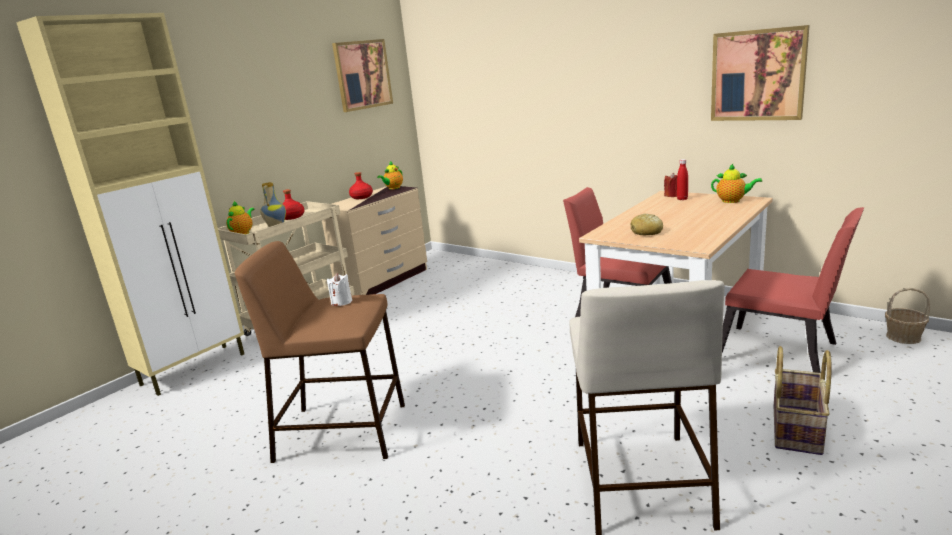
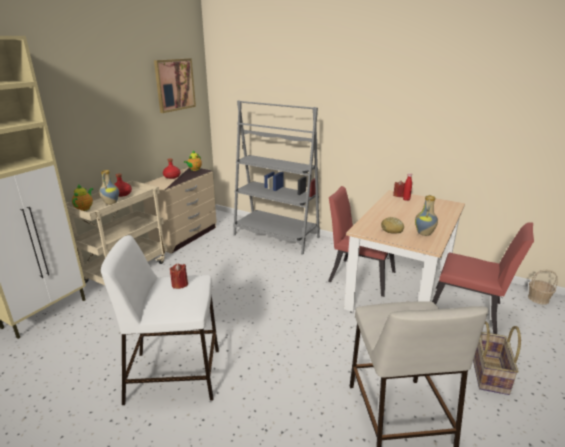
camera: 10 degrees left, 5 degrees up
brown stool [235,241,405,463] -> white stool [101,235,219,405]
white candle [327,273,352,306] -> red candle [170,264,188,289]
picture [711,25,810,121] -> none
teapot [711,164,762,203] -> none
none -> grey bookcase [233,100,320,254]
none -> vase [415,195,438,236]

